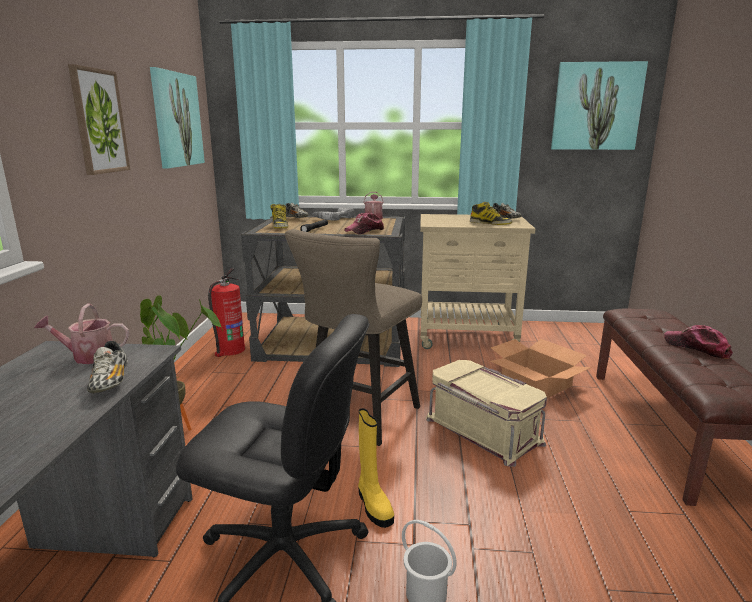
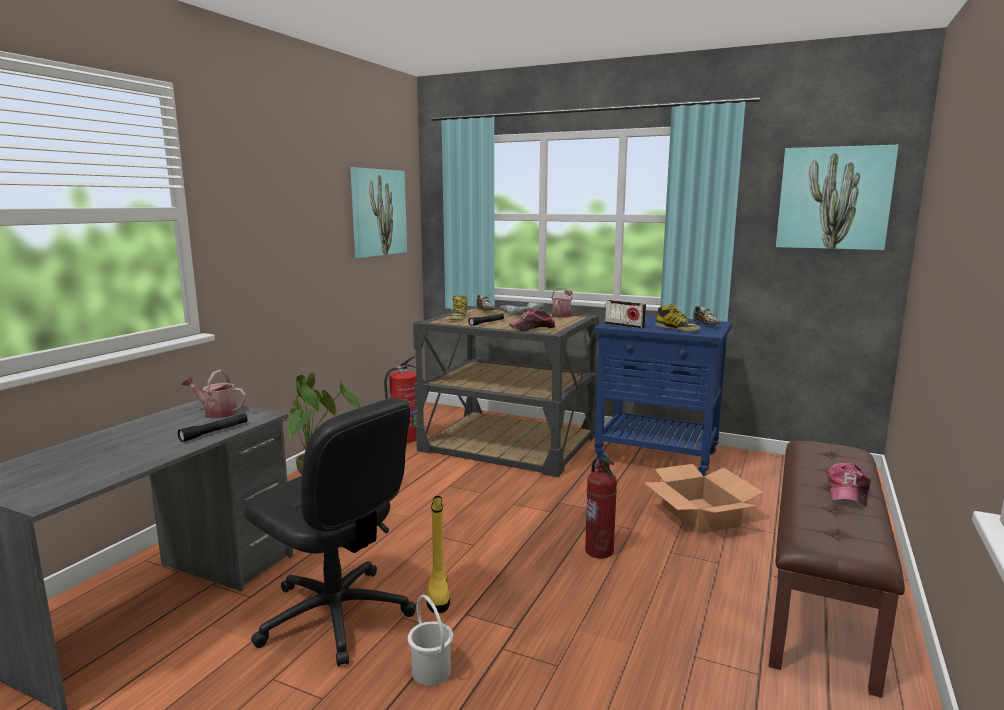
camera: 20 degrees right, 5 degrees down
picture [68,64,130,175] -> none
shoe [87,341,128,393] -> black flashlight [178,414,248,442]
beige stool [285,229,422,446] -> none
beige cart [420,214,535,349] -> blue cart [594,316,732,476]
beige storage box [426,360,547,467] -> fire extinguisher [585,458,617,559]
cap [664,325,733,359] -> cap turned 135 degrees counterclockwise [827,463,871,506]
none -> radio [605,300,646,329]

